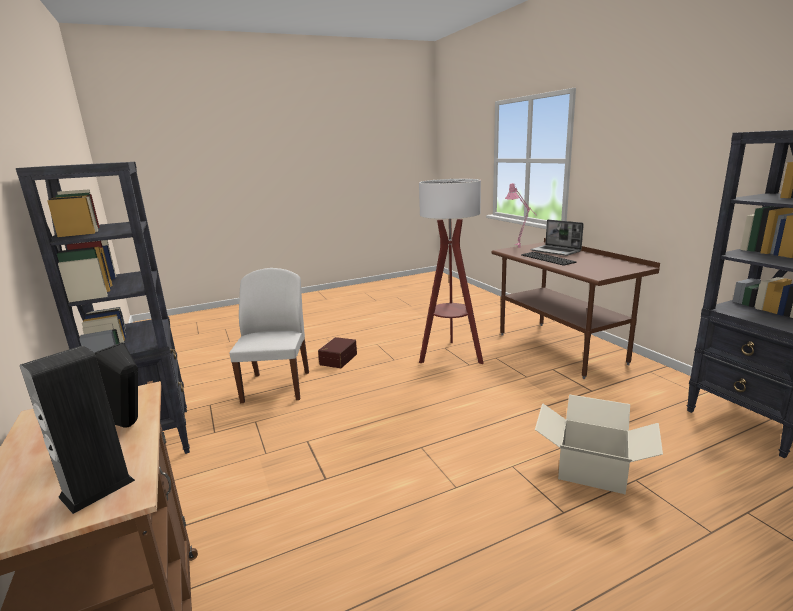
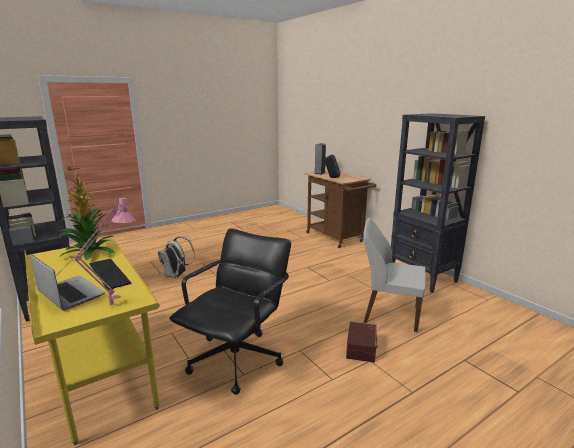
camera: 170 degrees right, 0 degrees up
white chair [229,268,309,403] -> white chair turned 120 degrees clockwise [363,218,426,332]
floor lamp [419,179,483,364] -> black office chair [169,229,291,395]
brown desk [491,238,660,379] -> yellow desk [25,239,160,445]
cardboard box [535,394,663,495] -> white backpack [158,236,195,278]
none -> potted plant [59,173,114,260]

